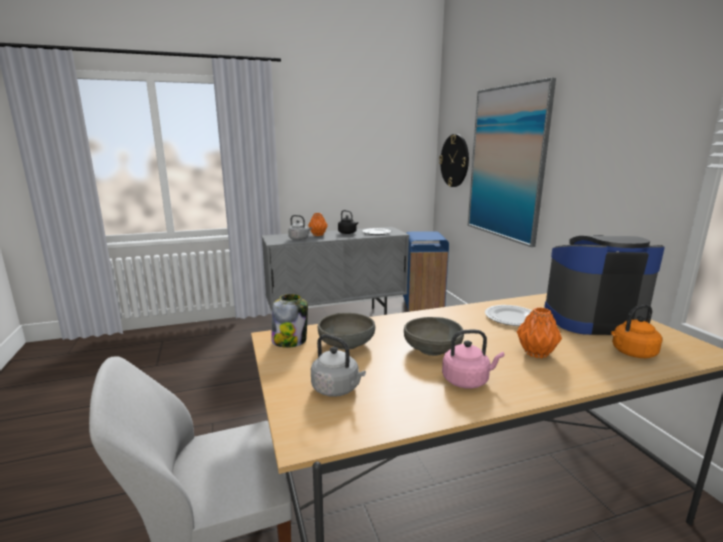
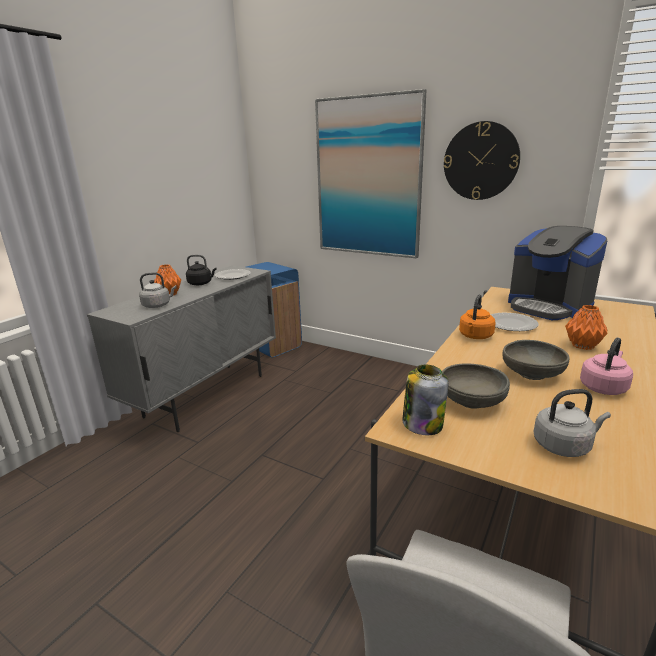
camera: 40 degrees left, 5 degrees up
wall clock [439,134,469,187] -> wall clock moved to [444,121,520,200]
coffee machine [544,235,665,335] -> coffee machine turned 90 degrees counterclockwise [508,226,607,320]
orange kettle [611,304,662,358] -> orange kettle moved to [459,294,496,339]

